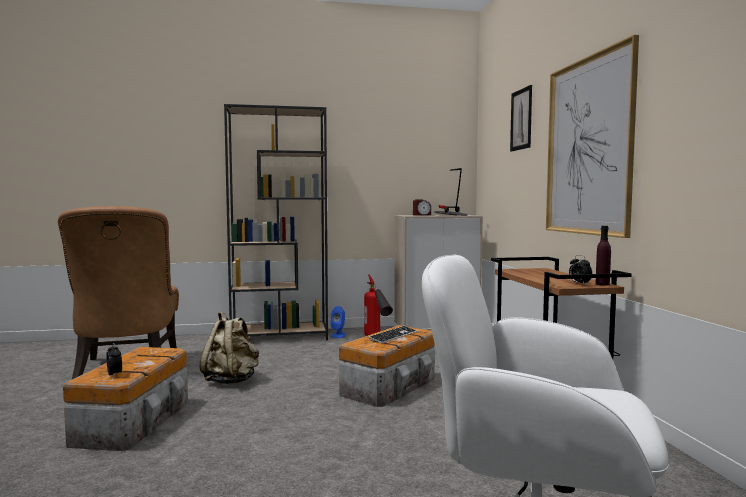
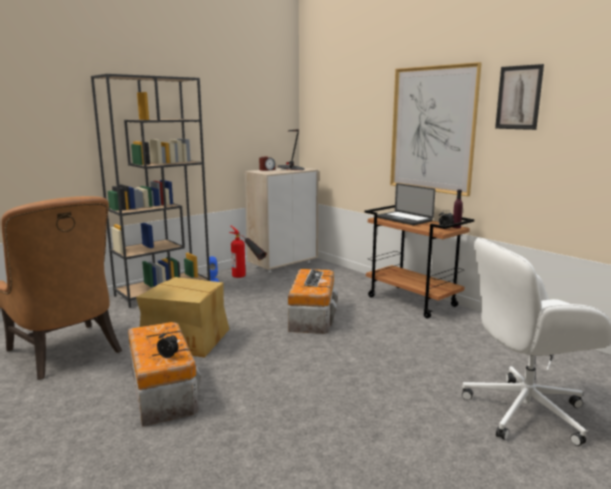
camera: 30 degrees left, 10 degrees up
beige backpack [200,312,259,384] -> cardboard box [136,277,229,358]
picture [510,85,532,152] -> picture moved to [495,64,544,130]
none -> laptop [377,183,435,225]

